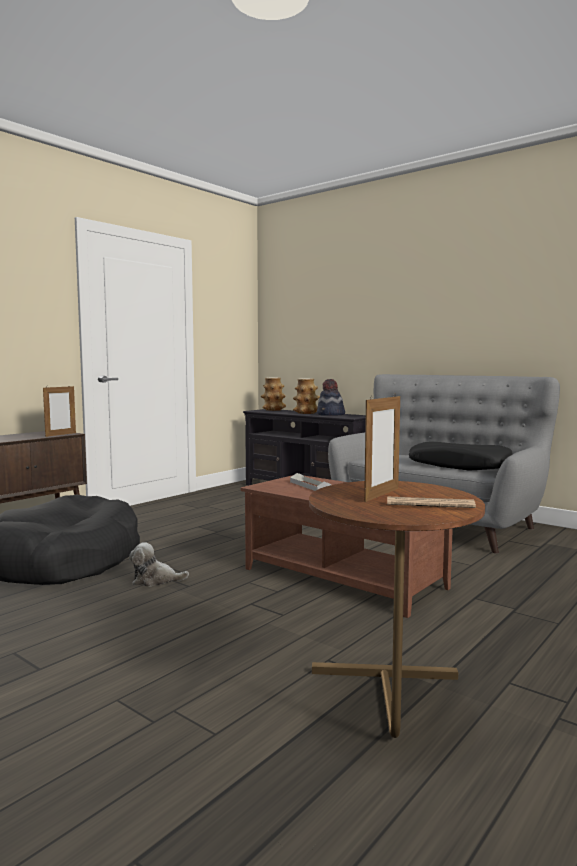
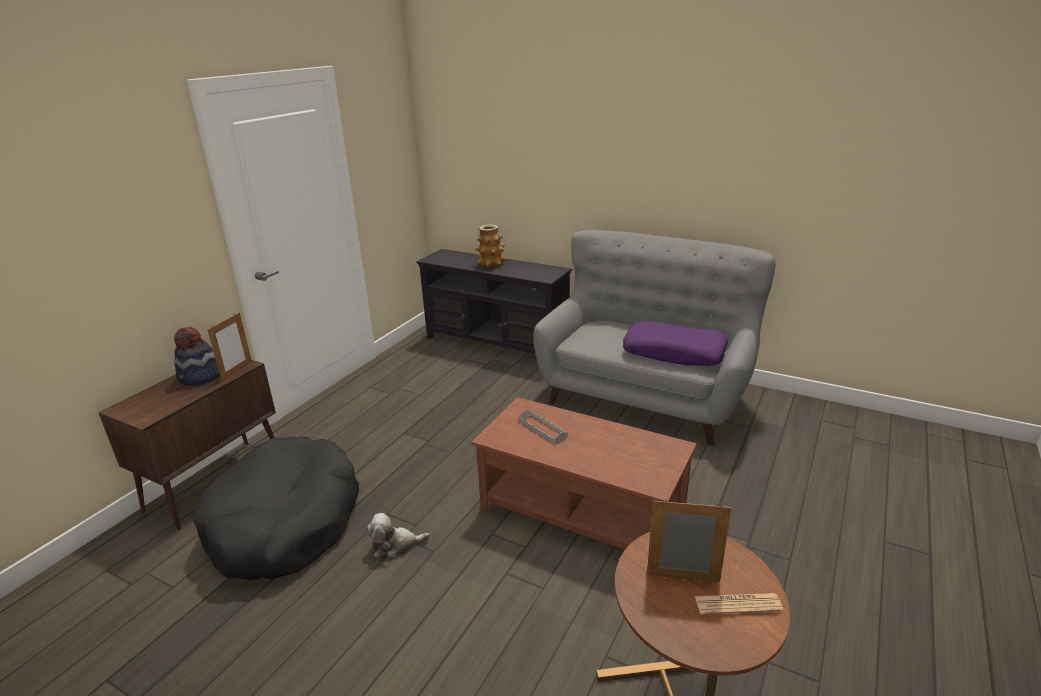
camera: 10 degrees left, 20 degrees up
vase [261,377,286,411] -> none
hat [317,379,345,416] -> hat moved to [174,327,220,385]
picture frame [364,393,400,502] -> picture frame turned 105 degrees counterclockwise [647,500,731,582]
black pillow [409,442,513,470] -> purple pillow [623,321,728,366]

